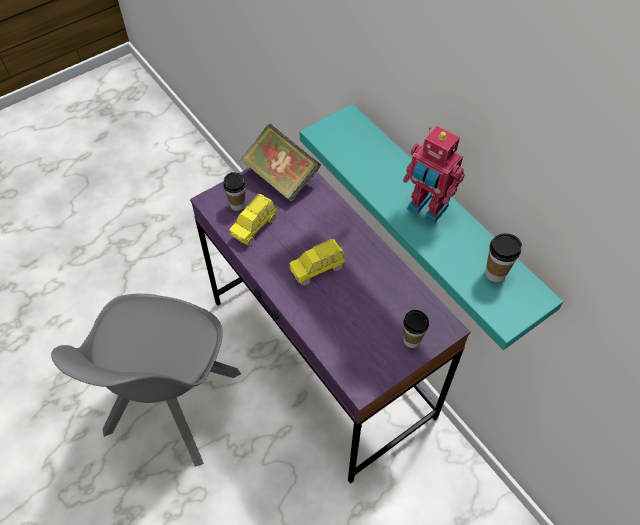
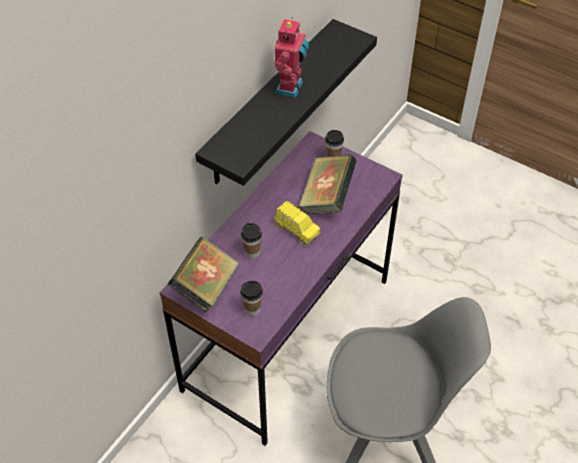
camera: 110 degrees left, 5 degrees down
yellow toy car [229,194,277,246] -> none
turquoise shelf [299,104,563,350] -> black shelf [195,19,377,186]
cup [485,233,522,282] -> cup moved to [241,223,262,259]
none -> book [299,154,356,214]

